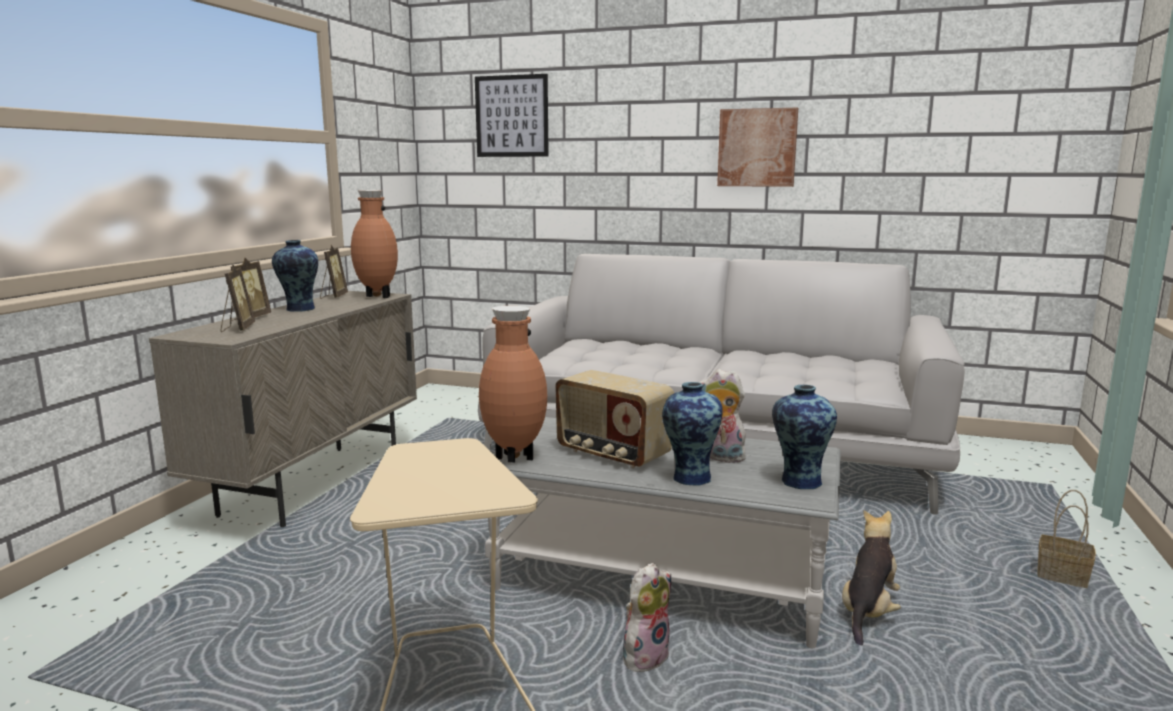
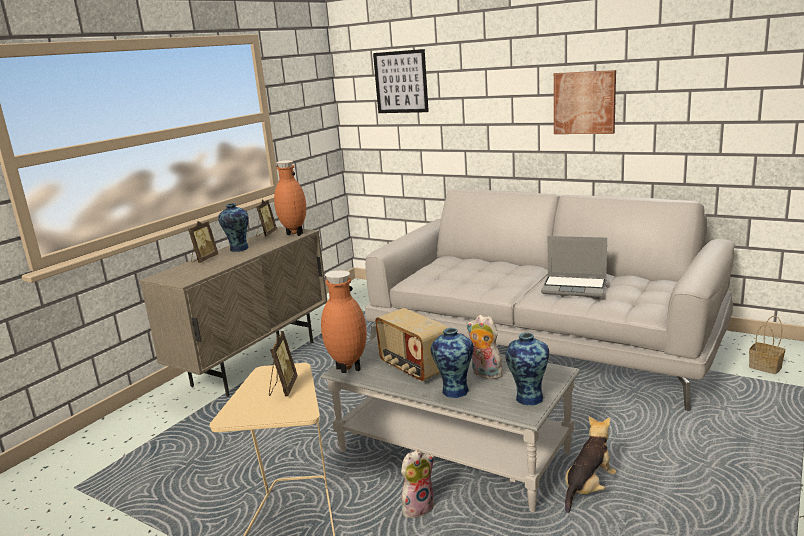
camera: 15 degrees right, 5 degrees up
picture frame [221,264,255,332] -> picture frame moved to [269,331,298,397]
basket [1037,490,1096,588] -> basket moved to [749,316,785,374]
none -> laptop [541,236,607,297]

